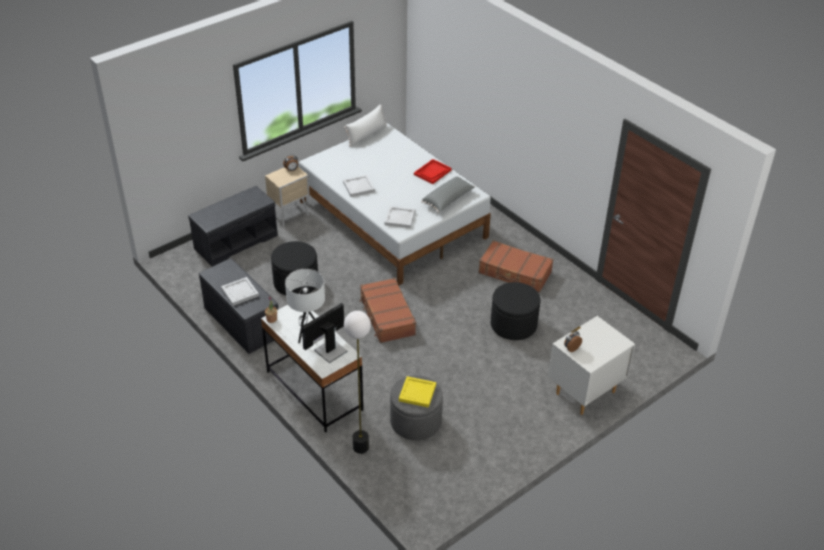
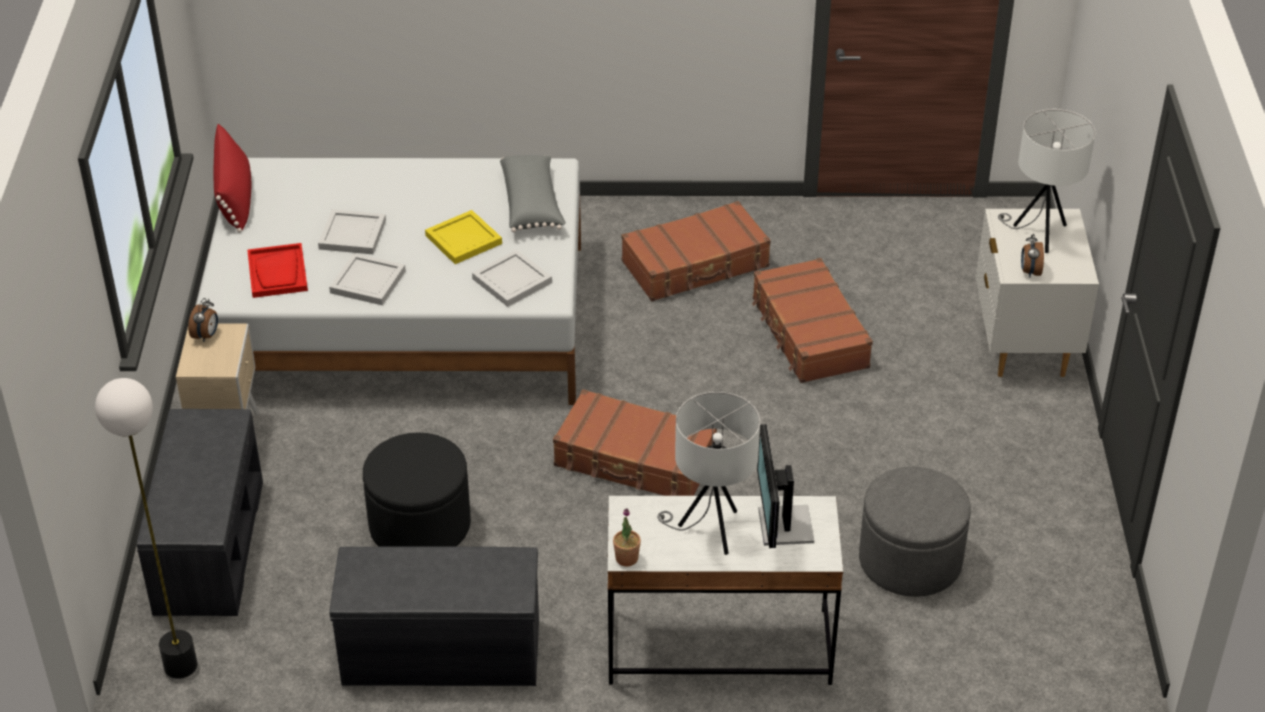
camera: 50 degrees left, 0 degrees up
white tray [221,277,259,306] -> white tray moved to [318,209,386,254]
white pillow [344,104,387,146] -> red pillow [213,124,251,233]
floor lamp [344,311,371,454] -> floor lamp moved to [95,378,197,679]
yellow tray [399,376,436,408] -> yellow tray moved to [425,210,502,264]
red tray [414,159,452,184] -> red tray moved to [247,243,308,298]
black ottoman [491,282,540,340] -> brown suitcase [752,258,873,383]
none -> white table lamp [998,109,1095,253]

